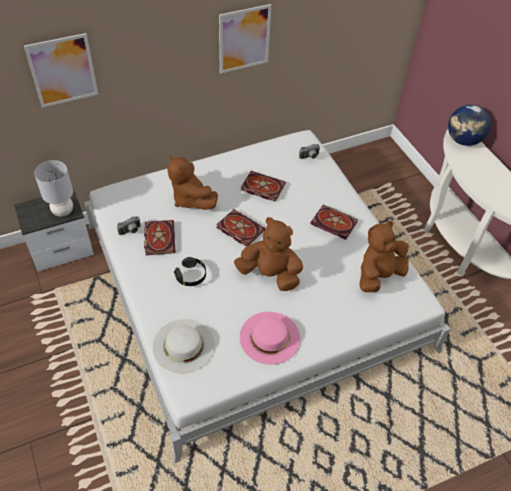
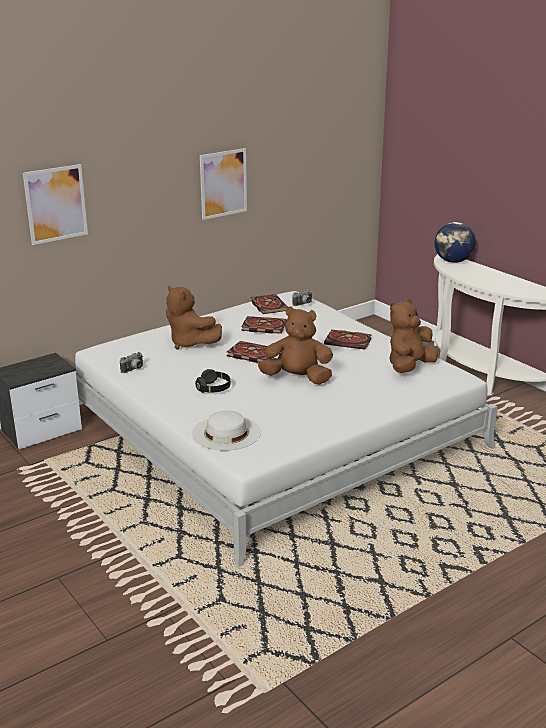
camera: 10 degrees left, 25 degrees down
grey table lamp [34,160,73,217] -> none
book [144,220,176,255] -> book moved to [251,294,288,314]
pink hat [240,312,300,365] -> none

